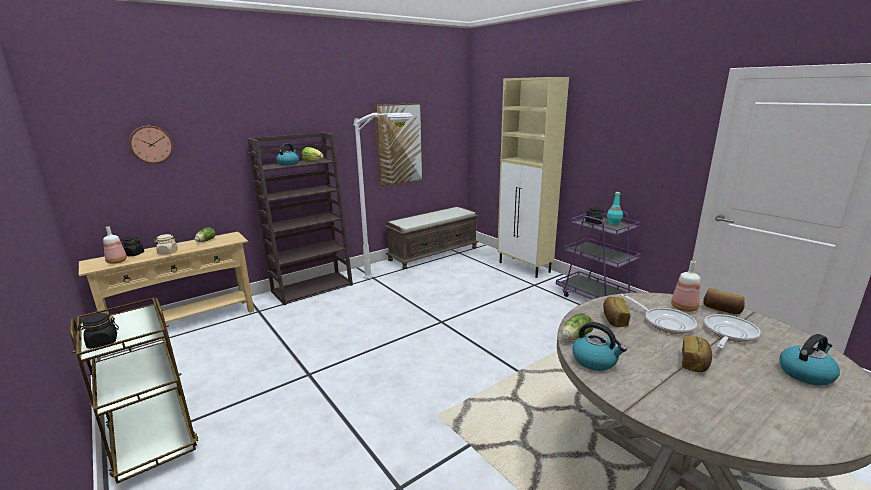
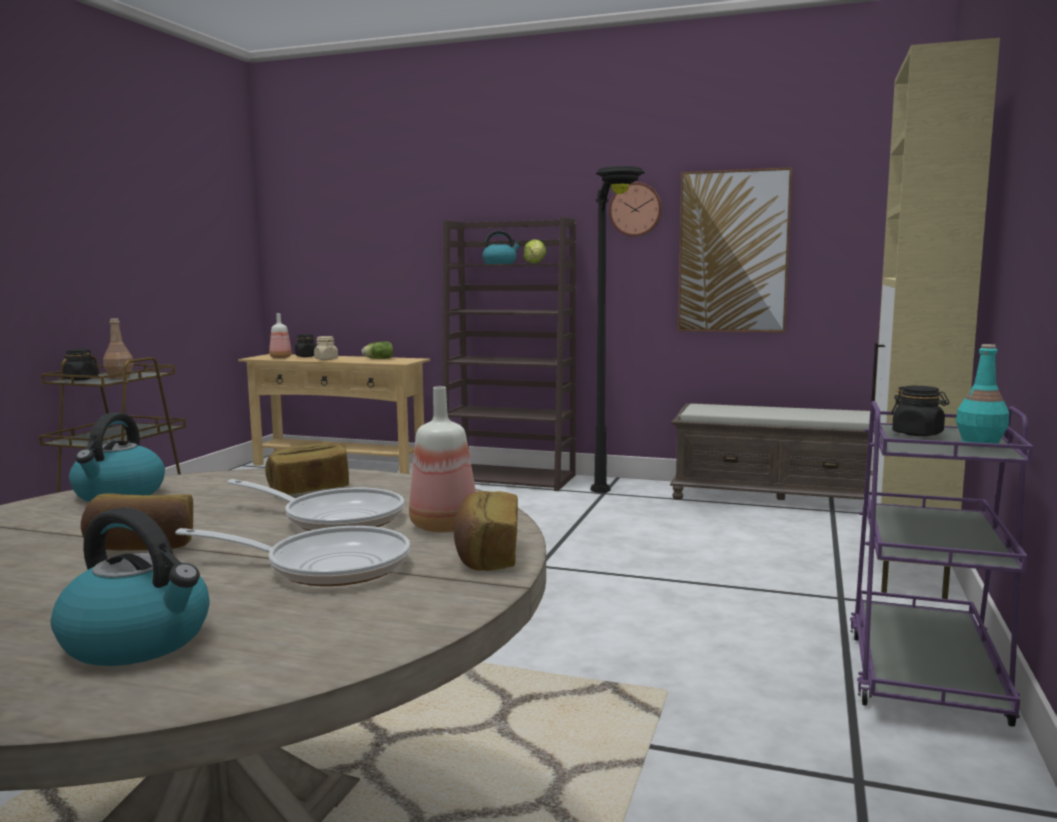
camera: 55 degrees right, 10 degrees down
wall clock [129,126,173,164] -> wall clock moved to [609,182,662,237]
white floor lamp [354,113,413,279] -> black floor lamp [591,166,645,493]
lettuce [561,313,593,340] -> none
frying pan [620,294,697,334] -> frying pan turned 90 degrees counterclockwise [227,479,404,531]
none -> brown bottle [103,318,134,379]

